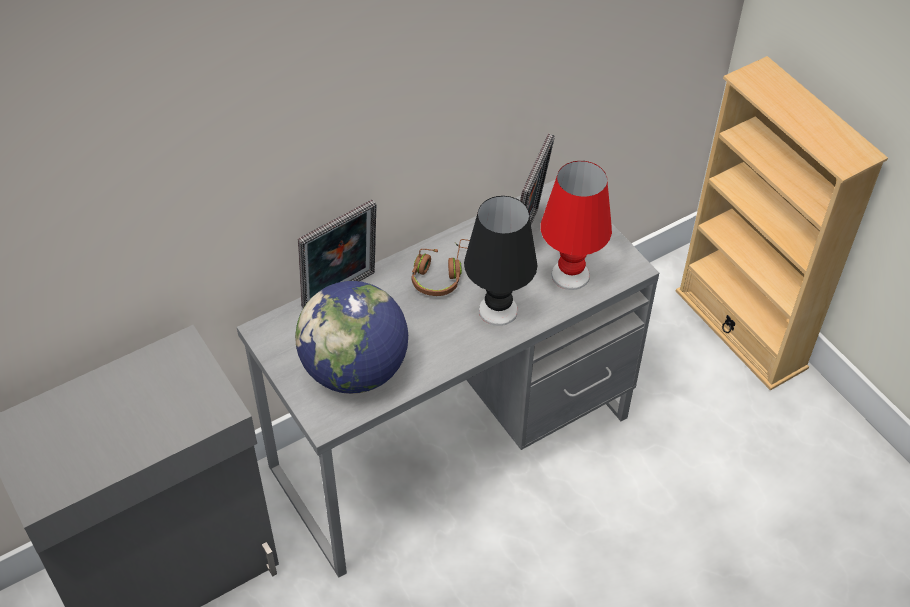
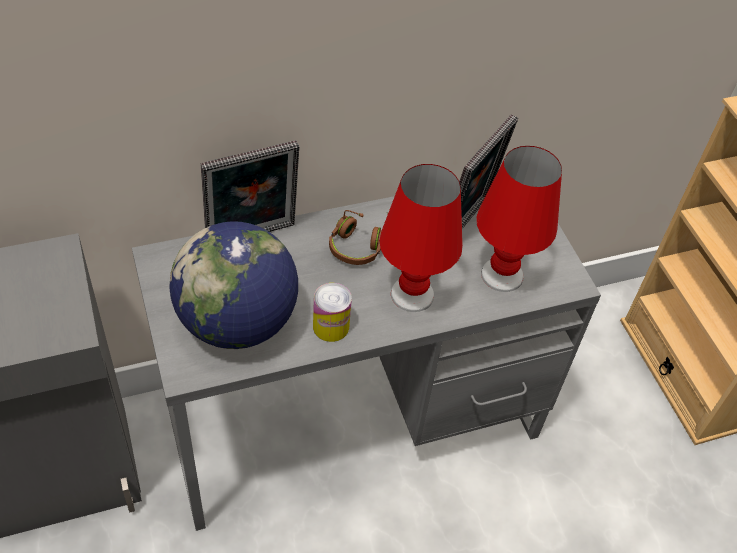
camera: 10 degrees right, 0 degrees up
black table lamp [464,196,538,326] -> red table lamp [379,164,463,312]
none -> can [313,283,352,342]

